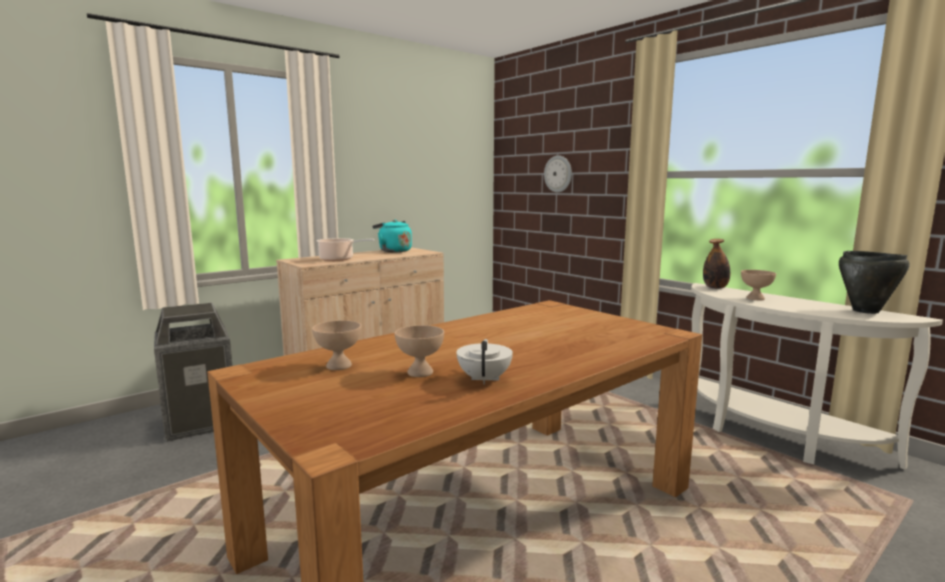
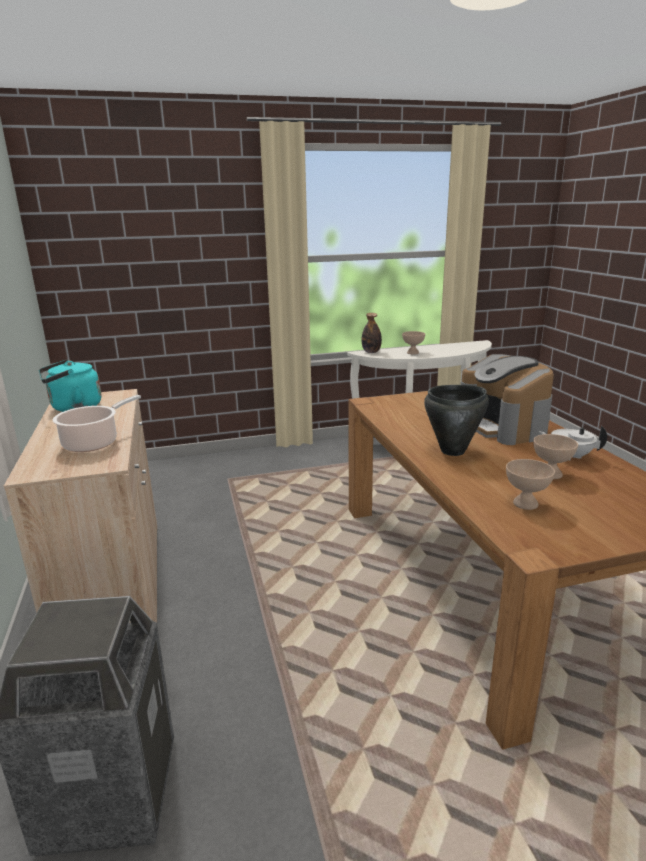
camera: 65 degrees left, 10 degrees up
wall clock [544,155,572,193] -> none
black cooking pot [839,251,910,314] -> black cooking pot moved to [424,385,489,456]
none -> coffee machine [460,354,554,445]

